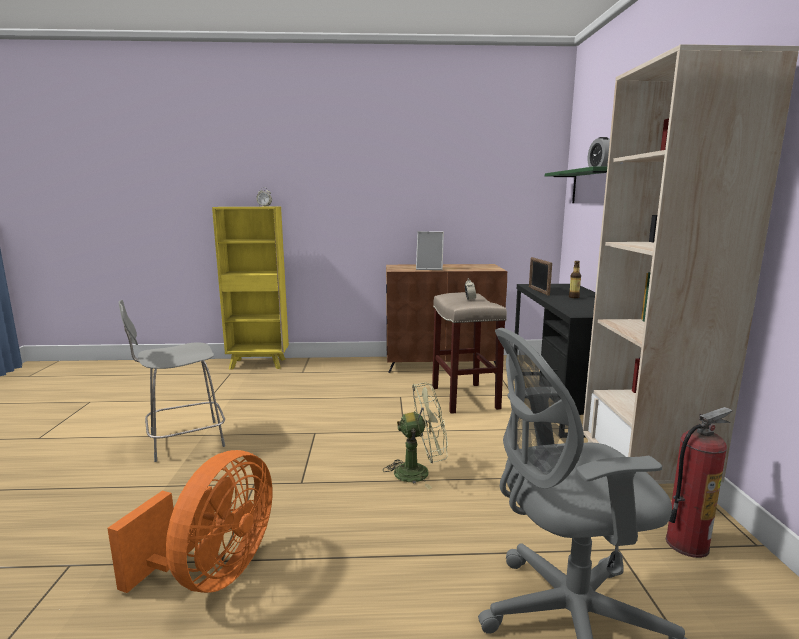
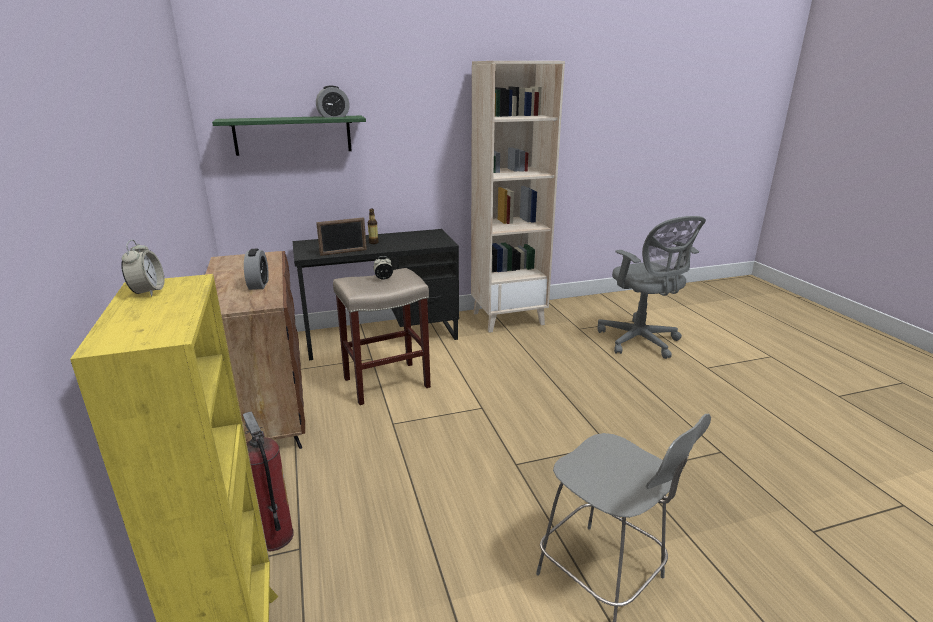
camera: 105 degrees left, 10 degrees up
orange fan [107,450,272,593] -> none
green fan [383,383,448,489] -> none
picture frame [416,231,444,270] -> alarm clock [244,249,269,290]
fire extinguisher [666,407,733,558] -> fire extinguisher moved to [243,412,294,551]

